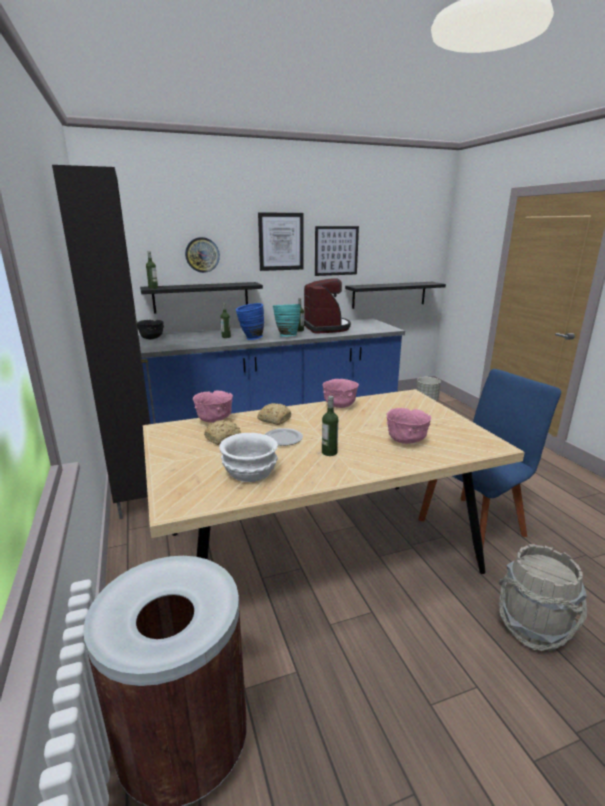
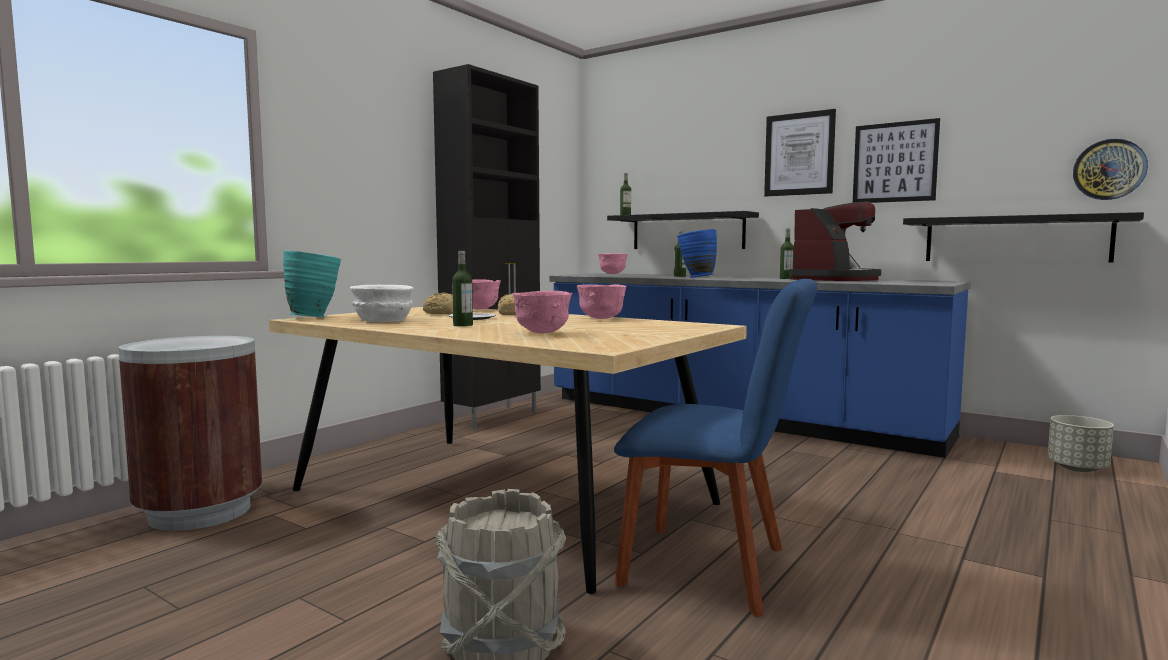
camera: 55 degrees right, 15 degrees down
black bowl [137,320,164,339] -> pink bowl [598,253,628,274]
wall clock [185,237,220,273] -> wall clock moved to [1073,139,1148,200]
turquoise vase [273,304,301,337] -> turquoise vase moved to [283,251,341,318]

